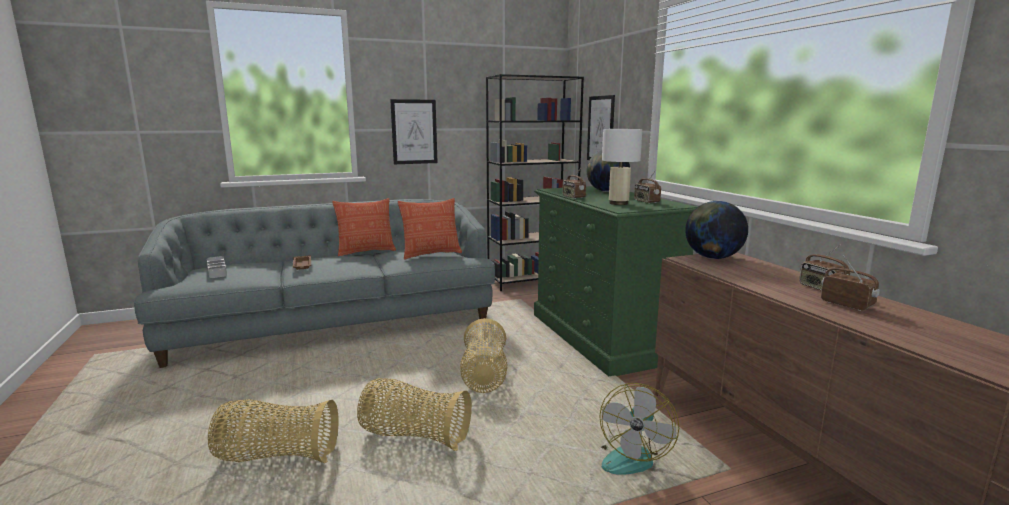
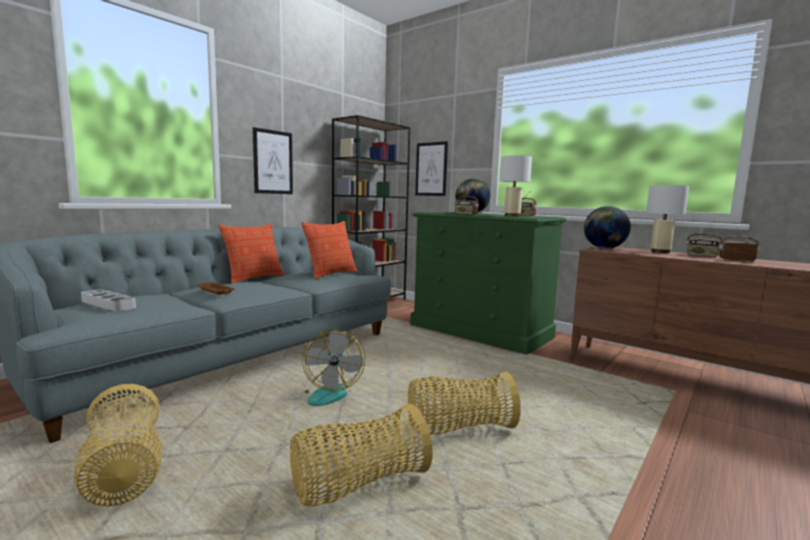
camera: 30 degrees left, 5 degrees down
basket [460,318,508,393] -> basket moved to [74,384,163,506]
fan [599,383,679,475] -> fan moved to [302,329,365,406]
none -> white table lamp [646,185,689,253]

